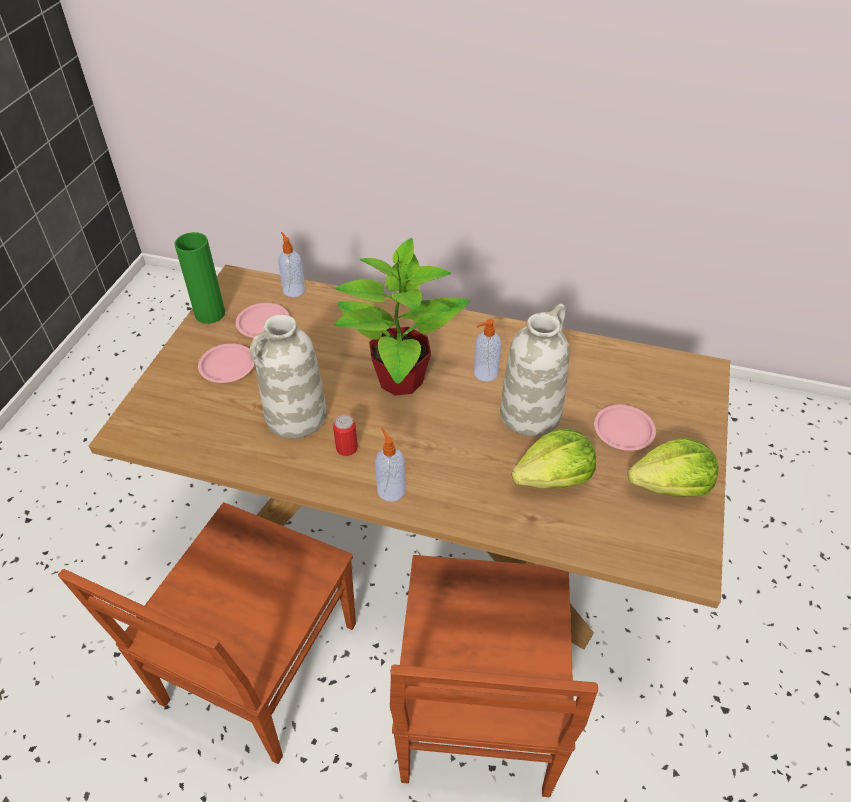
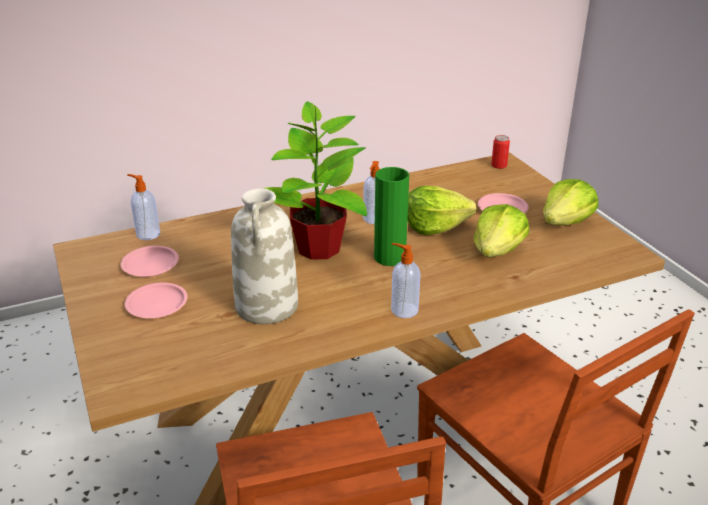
camera: 40 degrees left, 15 degrees down
green vase [174,232,225,324] -> green vase moved to [374,167,409,266]
can [333,414,358,456] -> can moved to [491,135,510,169]
white vase [500,304,570,437] -> lettuce [407,186,477,235]

